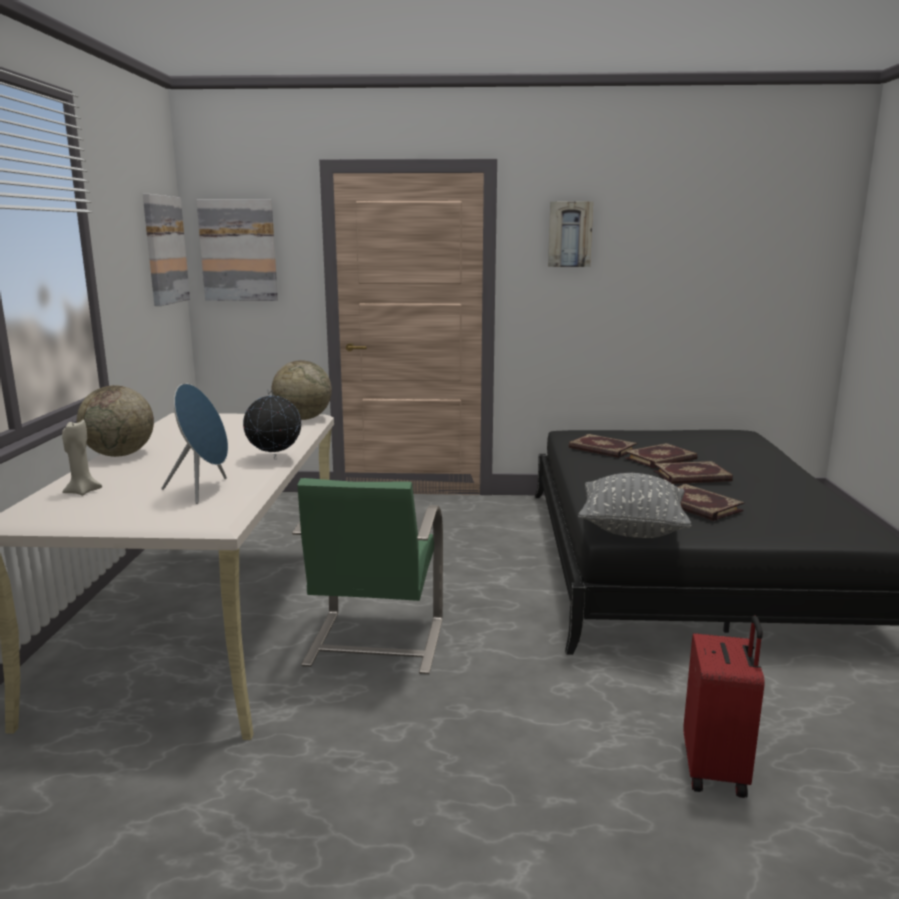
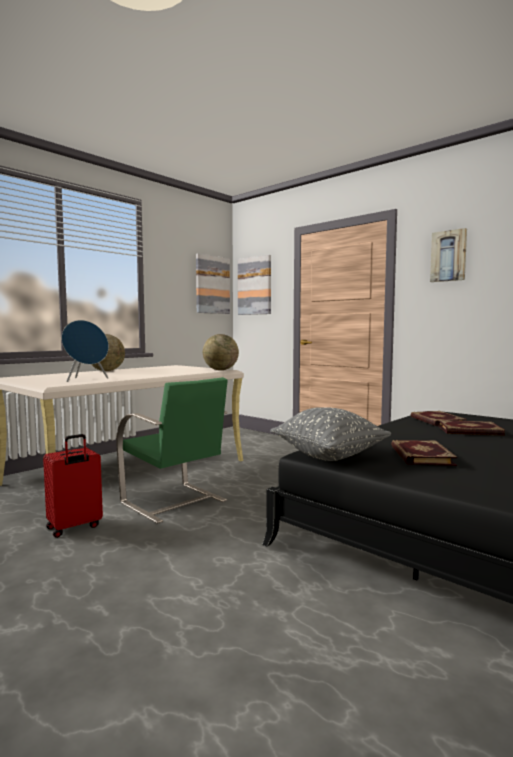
camera: 40 degrees right, 10 degrees down
beige candle [62,420,102,496] -> none
globe [243,389,301,459] -> none
green chair [292,478,443,674] -> green chair turned 90 degrees counterclockwise [116,377,228,524]
book [653,461,733,484] -> none
red suitcase [683,616,765,798] -> red suitcase moved to [43,434,103,538]

